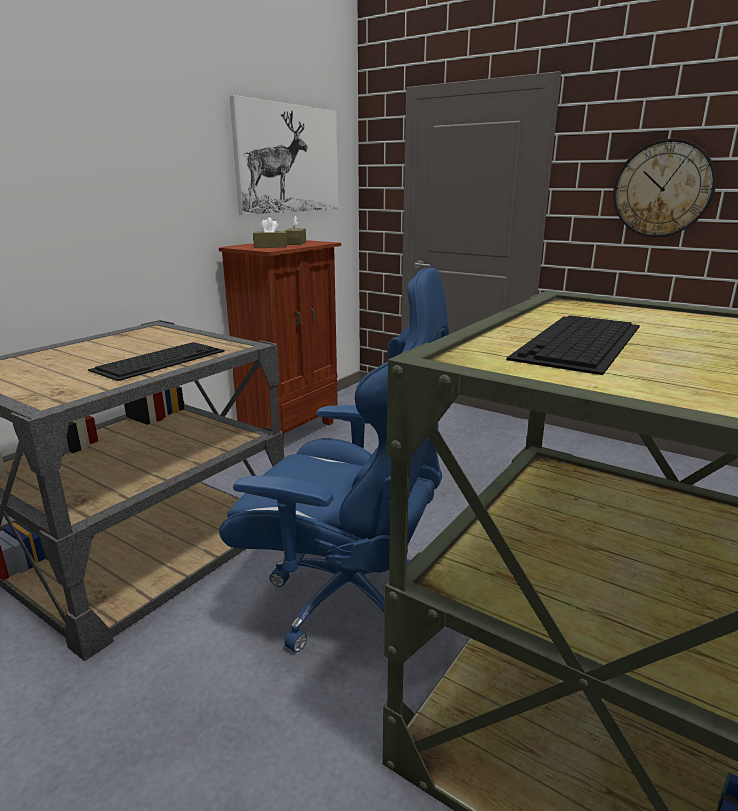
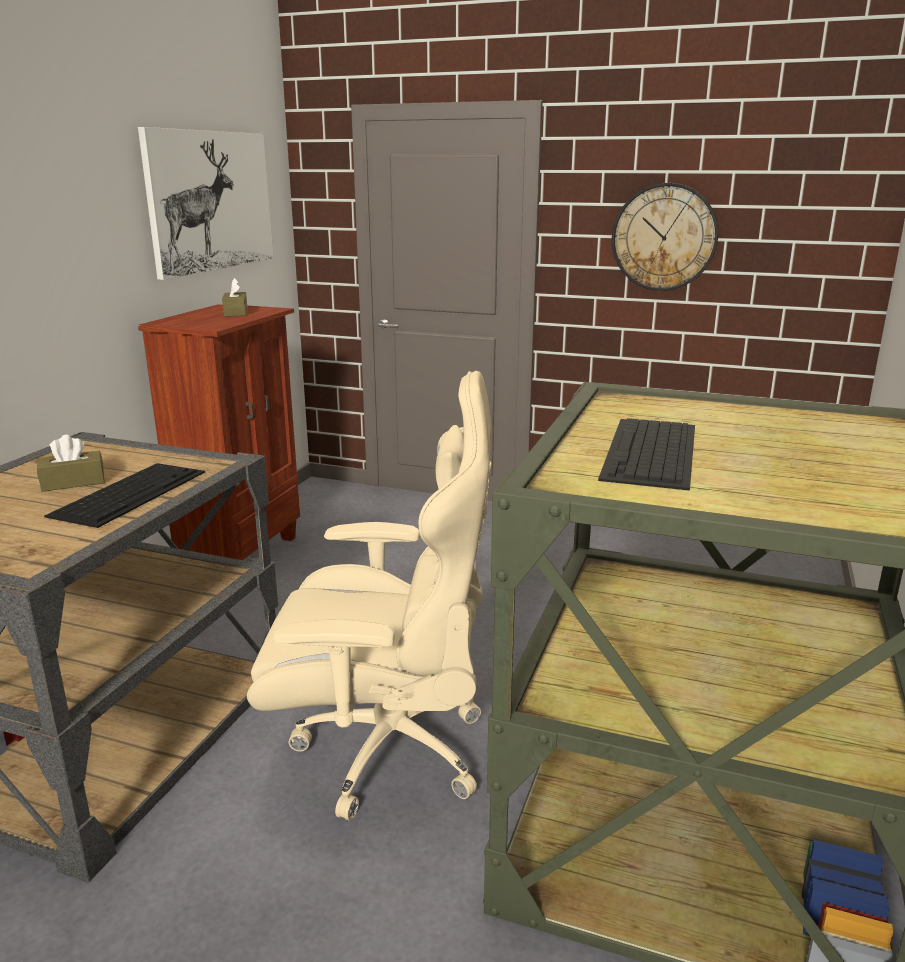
camera: 15 degrees left, 0 degrees up
blue office chair [219,268,449,652] -> beige office chair [247,371,492,821]
brown tissue box [253,217,287,248] -> brown tissue box moved to [37,435,105,492]

